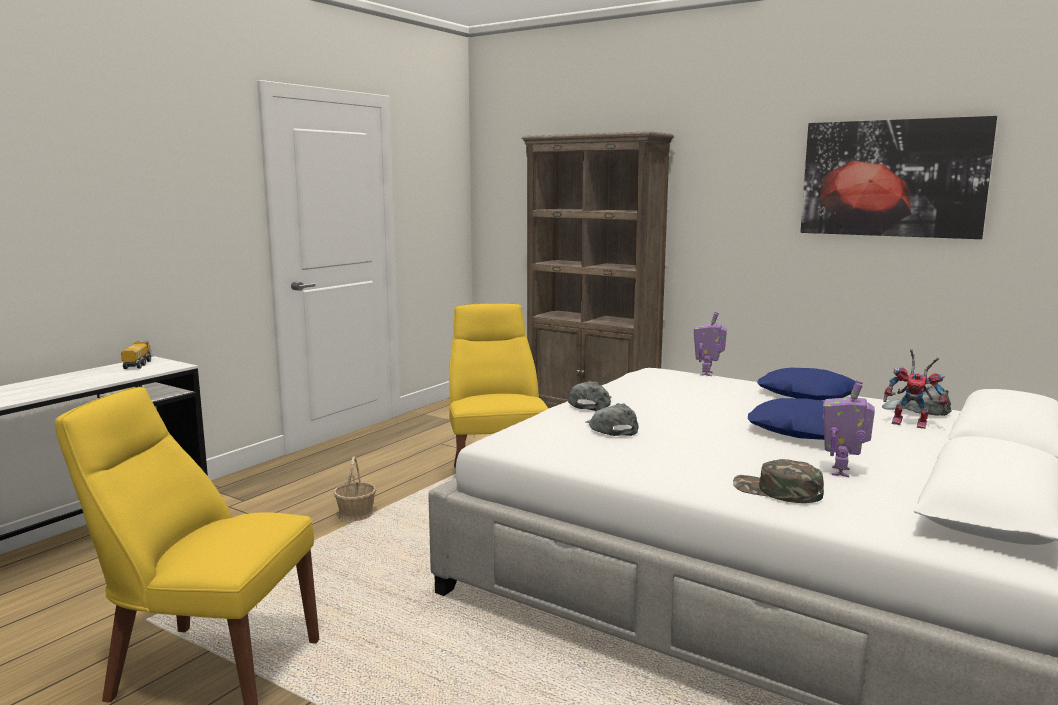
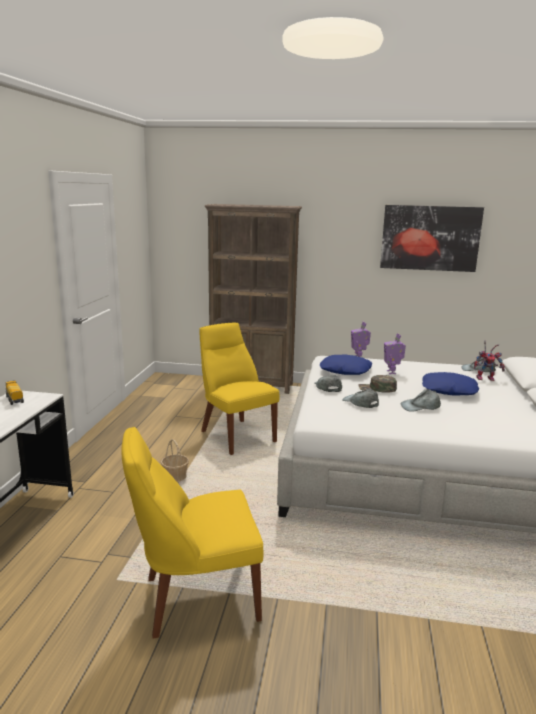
camera: 25 degrees left, 5 degrees up
green cap [733,459,824,503] -> green cap moved to [358,375,397,393]
blue pillow [757,368,856,401] -> blue pillow moved to [320,355,372,375]
toy robot [823,380,875,477] -> toy robot moved to [384,333,406,374]
none -> grey cap [401,389,441,412]

